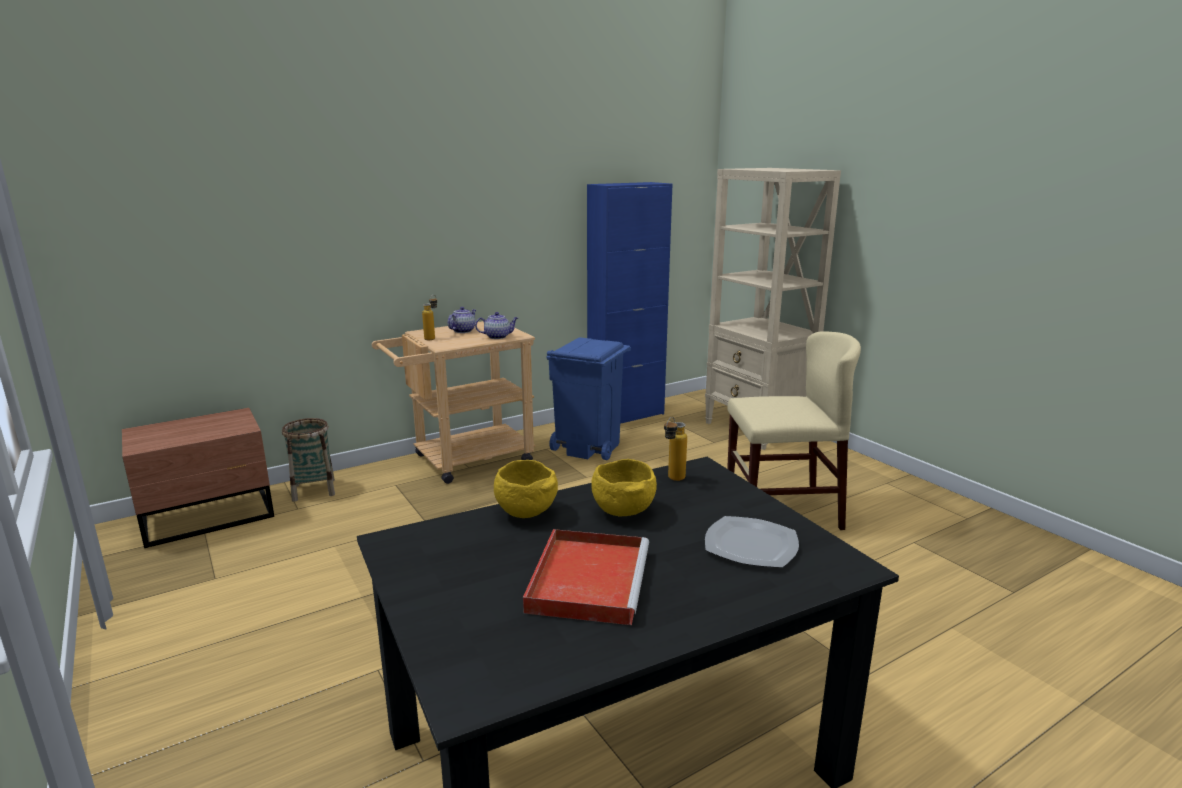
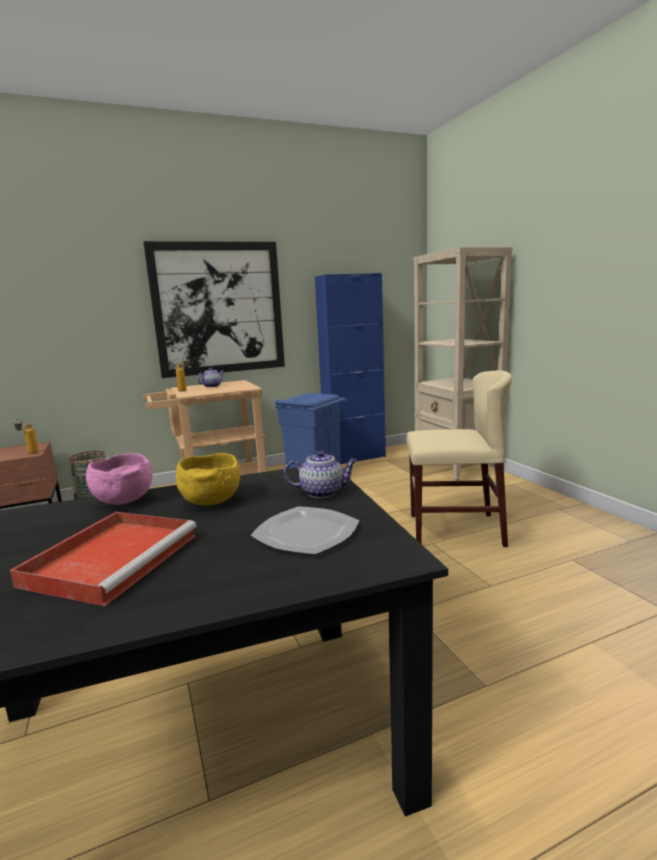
camera: 10 degrees right, 5 degrees down
teapot [475,312,518,339] -> teapot moved to [284,451,357,498]
yellow bowl [494,460,558,518] -> pink bowl [86,453,153,505]
bottle [664,417,687,481] -> bottle moved to [13,419,39,454]
none -> picture [143,241,285,378]

